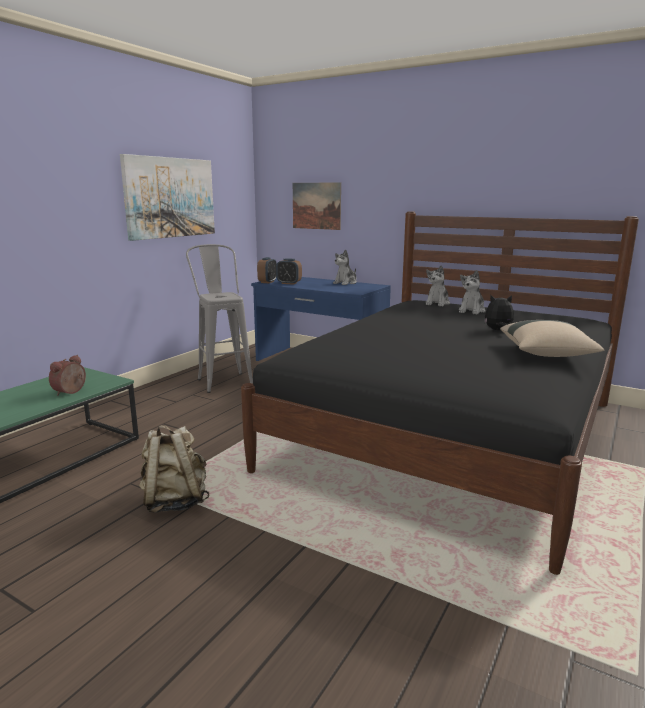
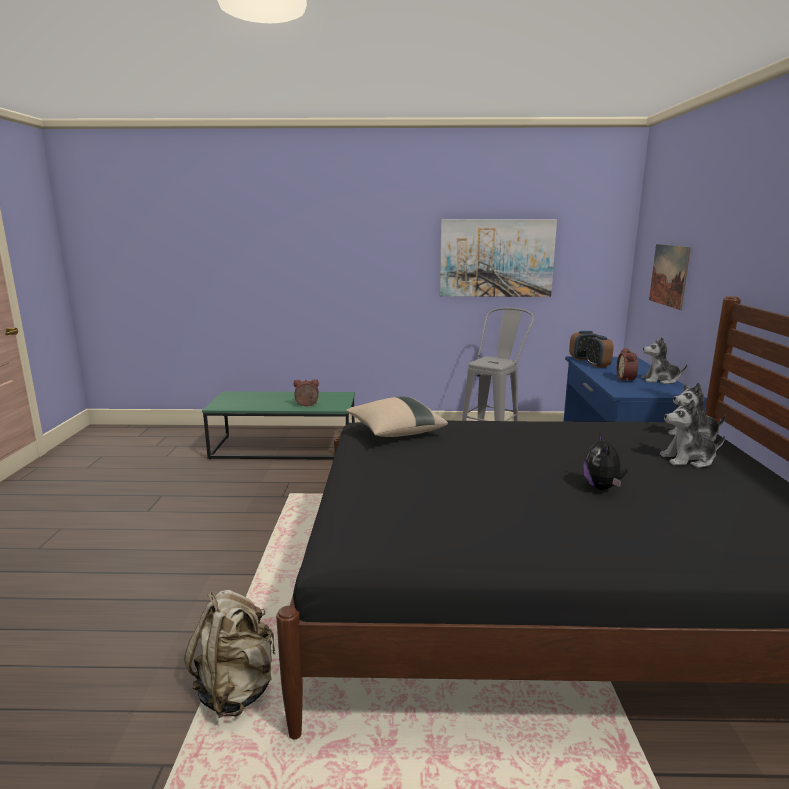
camera: 60 degrees right, 0 degrees up
beige backpack [139,425,209,513] -> beige backpack moved to [184,590,276,718]
plush toy [484,294,514,330] -> plush toy turned 150 degrees counterclockwise [583,434,628,490]
beige pillow [500,320,605,357] -> beige pillow moved to [346,397,448,437]
none -> alarm clock [617,348,638,382]

